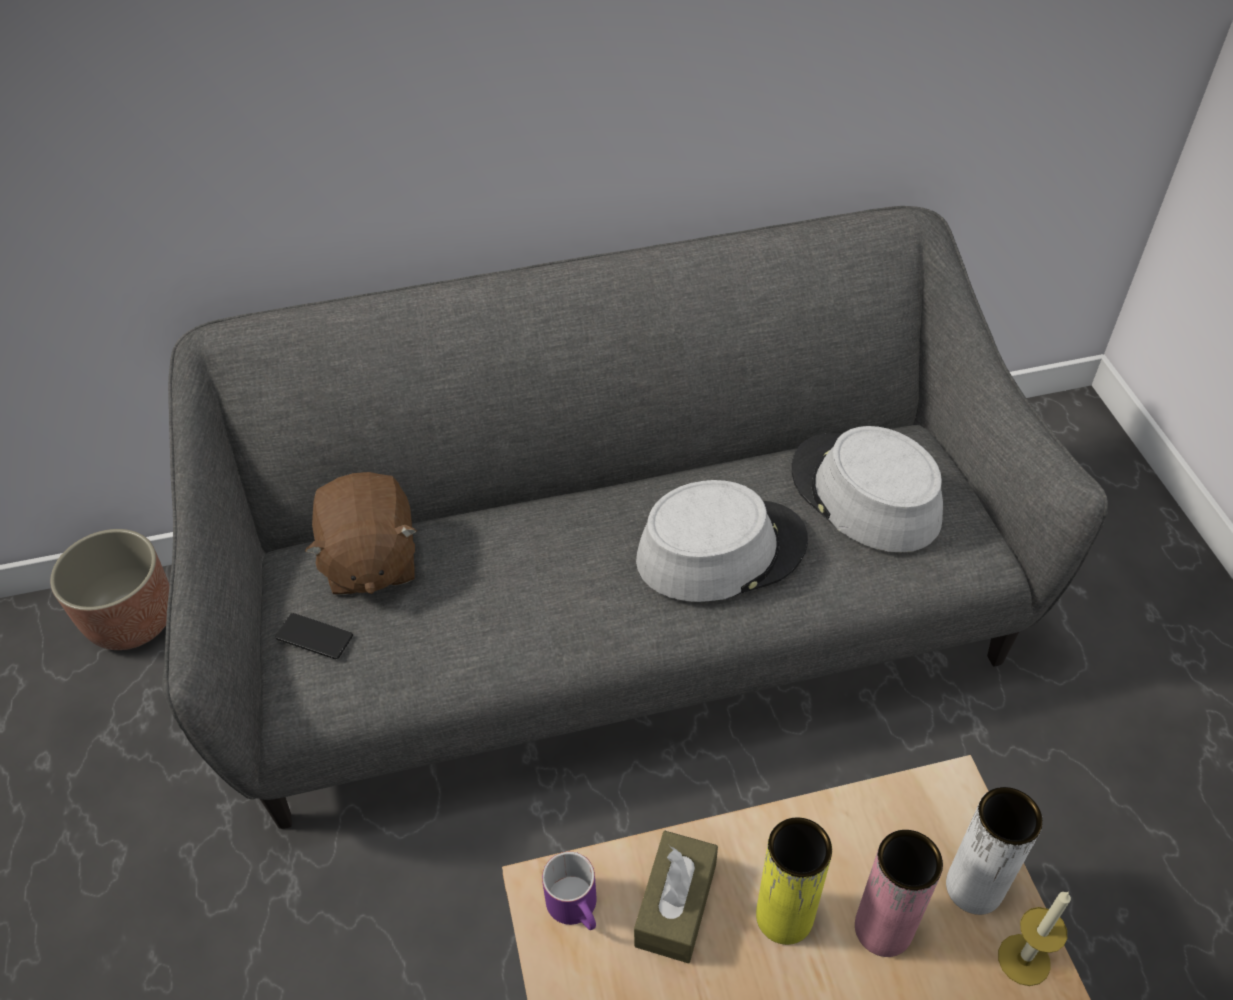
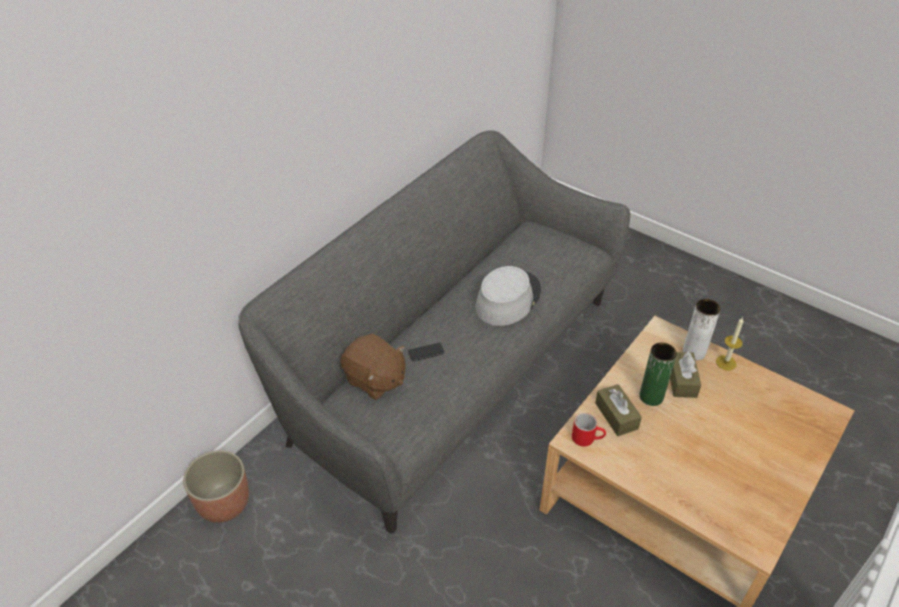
camera: 40 degrees left, 5 degrees down
phone [275,613,353,659] -> phone moved to [408,343,445,361]
purple mug [542,851,597,930] -> red mug [572,413,606,446]
yellow vase [756,817,832,945] -> green vase [640,343,677,406]
grey hat [792,426,943,553] -> none
pink vase [855,830,943,957] -> brown tissue box [670,351,701,398]

